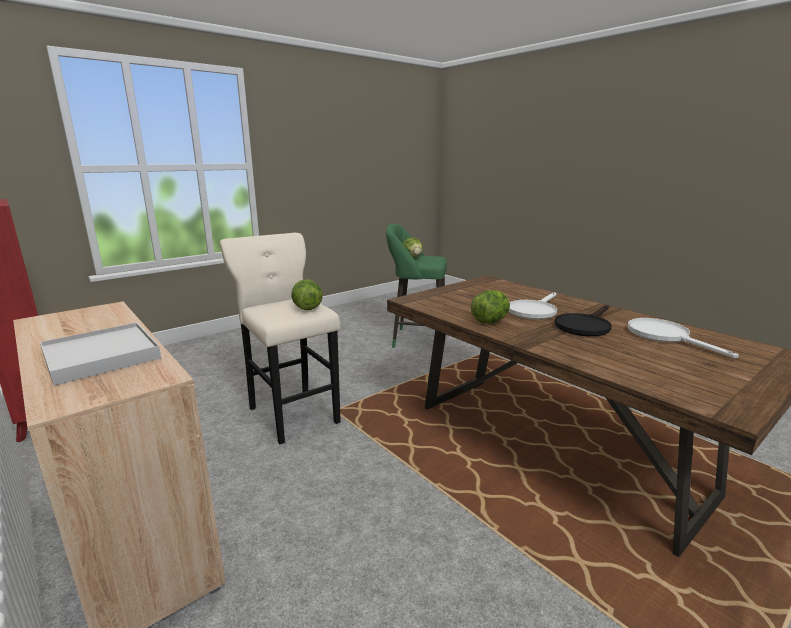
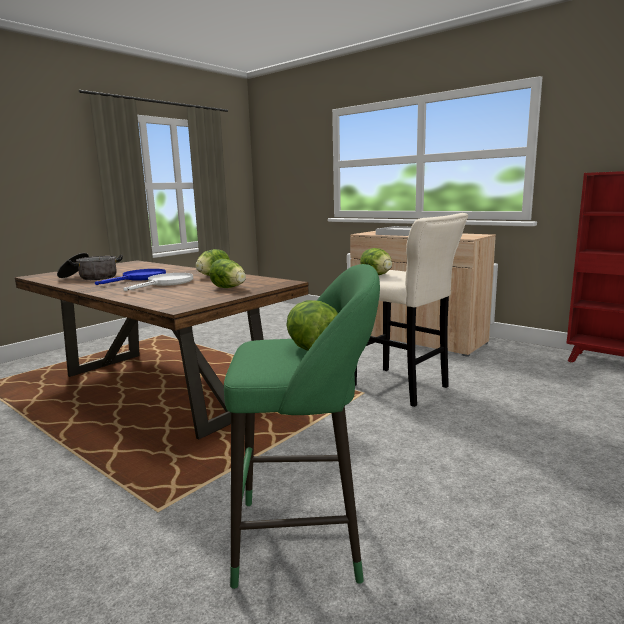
camera: 170 degrees right, 5 degrees down
black frying pan [555,305,612,336] -> blue frying pan [95,269,166,285]
white frying pan [627,318,739,358] -> cooking pot [57,253,123,280]
none -> lettuce [209,259,246,288]

